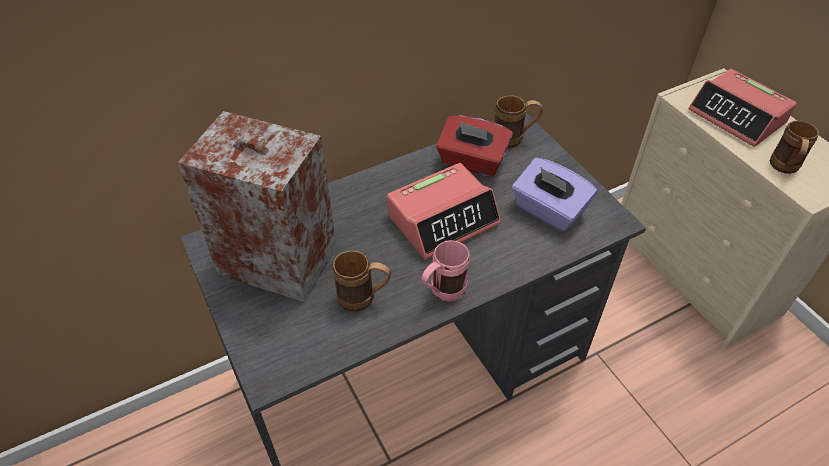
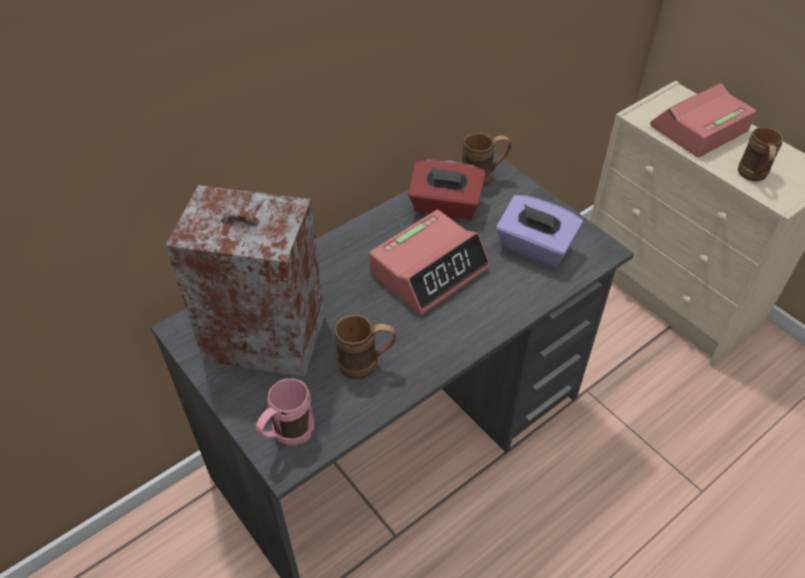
camera: 10 degrees left, 0 degrees up
pink mug [421,240,470,302] -> pink mug moved to [256,378,314,446]
alarm clock [688,69,797,147] -> alarm clock turned 105 degrees clockwise [650,83,756,157]

